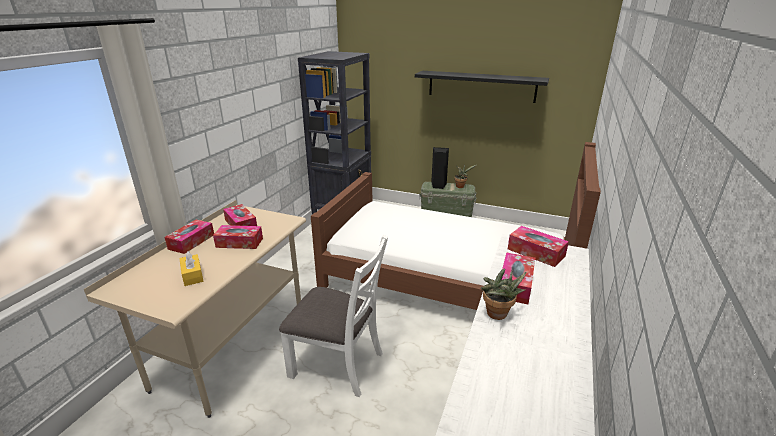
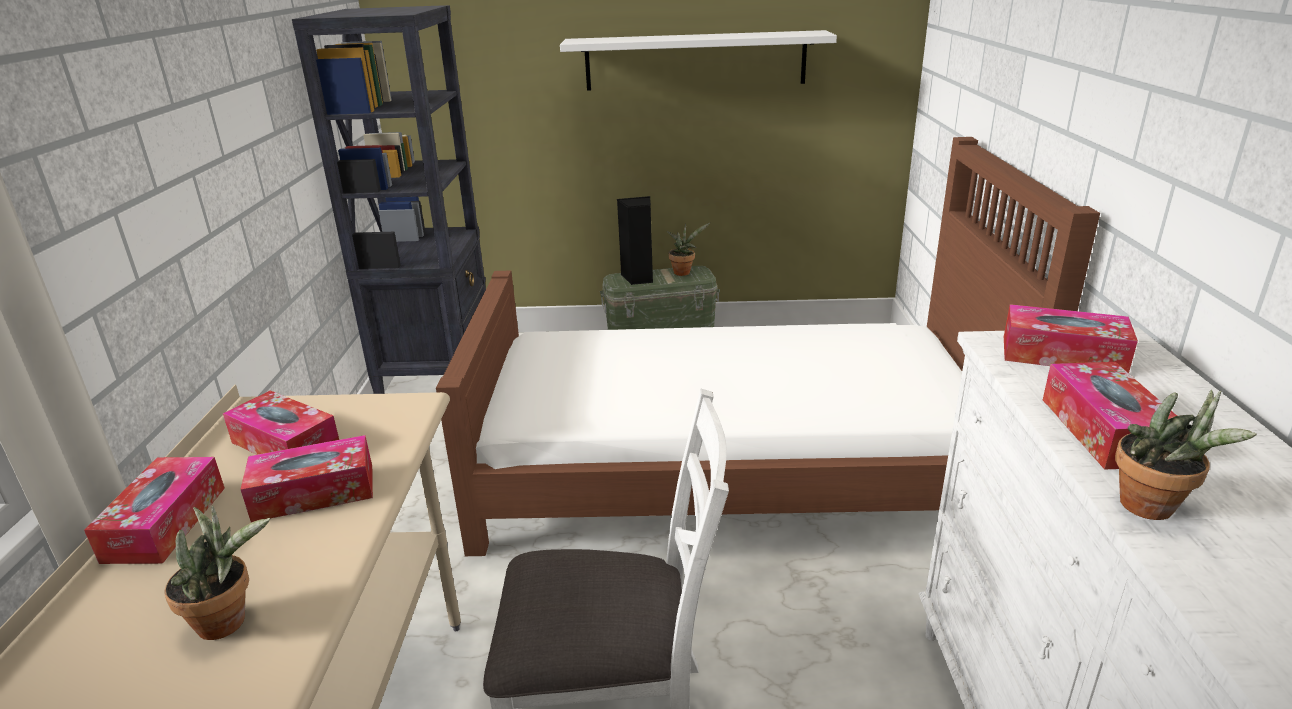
camera: 20 degrees left, 0 degrees up
yellow tissue box [179,251,203,286] -> potted plant [164,506,270,640]
black shelf [415,71,549,103] -> white shelf [560,30,837,91]

